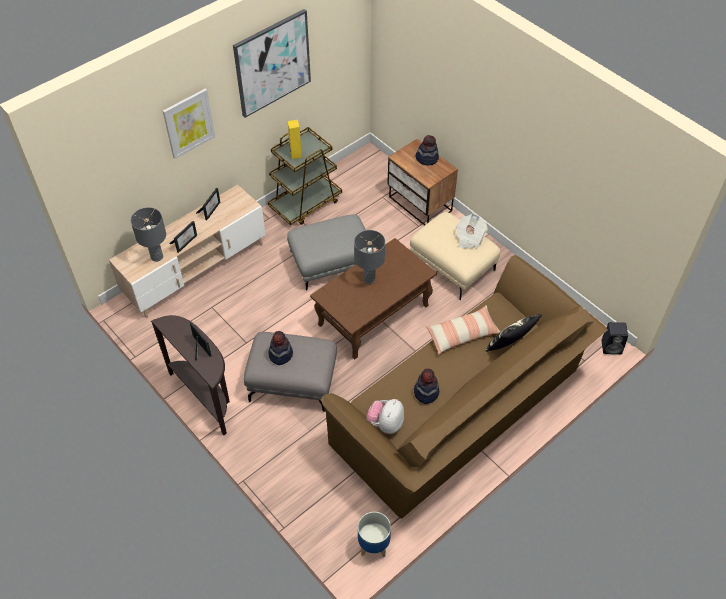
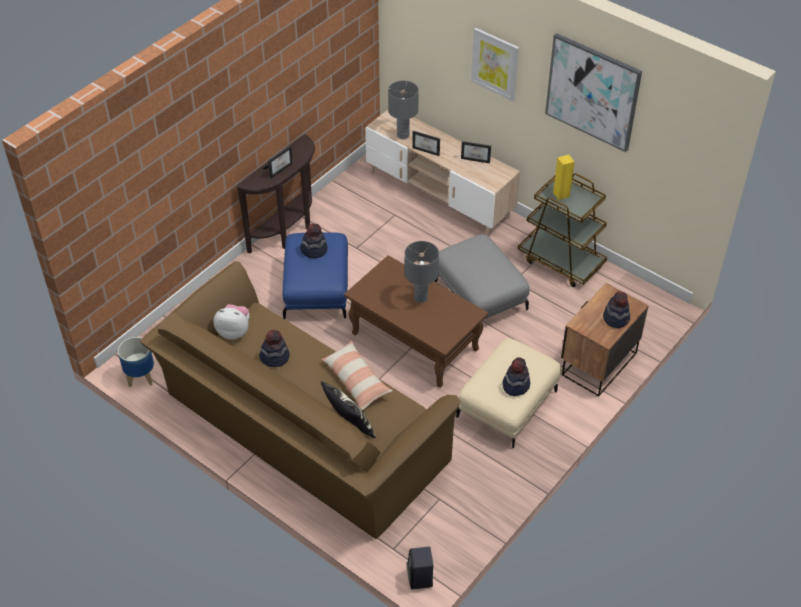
camera: 80 degrees right, 5 degrees down
grey ottoman [244,332,337,412] -> blue ottoman [283,232,348,319]
newspaper [456,213,488,249] -> hat [503,357,530,396]

